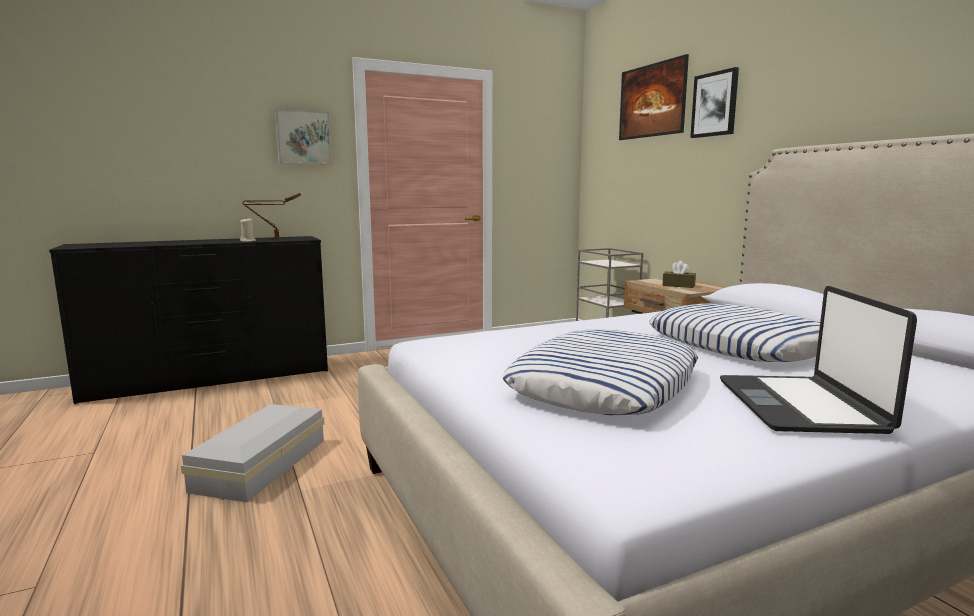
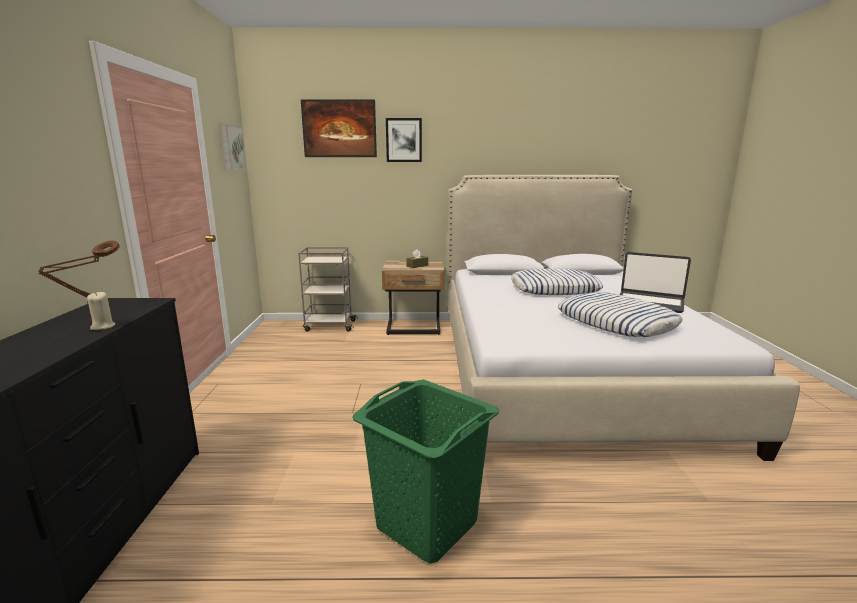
camera: 65 degrees left, 5 degrees up
white storage box [181,404,325,503] -> green laundry basket [352,379,499,564]
picture [275,109,332,164] -> picture moved to [220,124,247,169]

